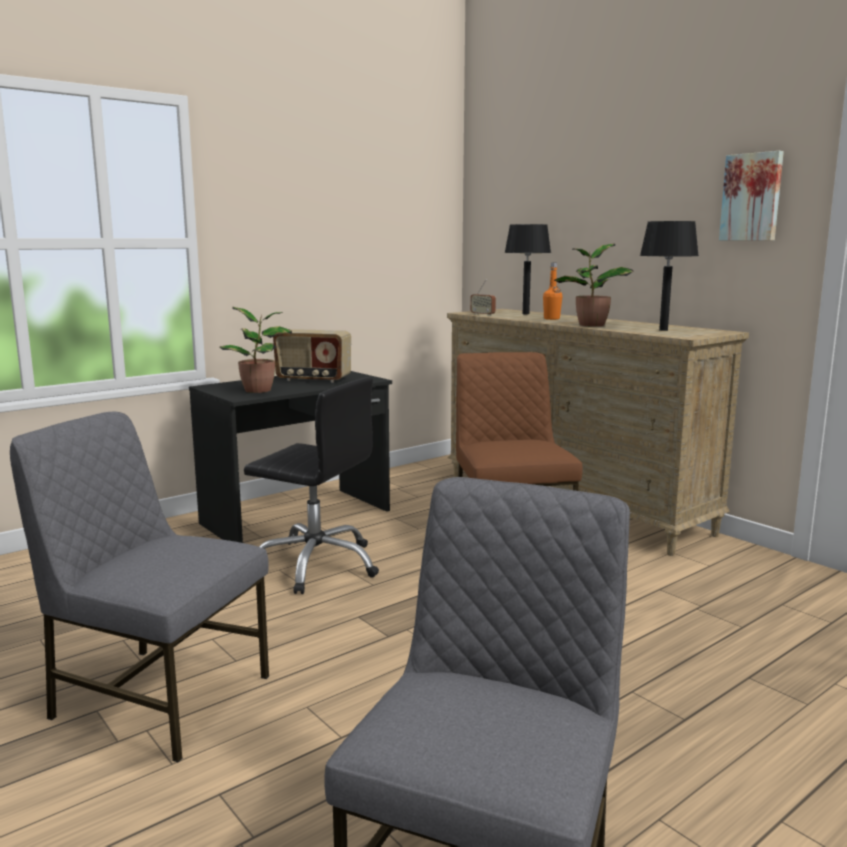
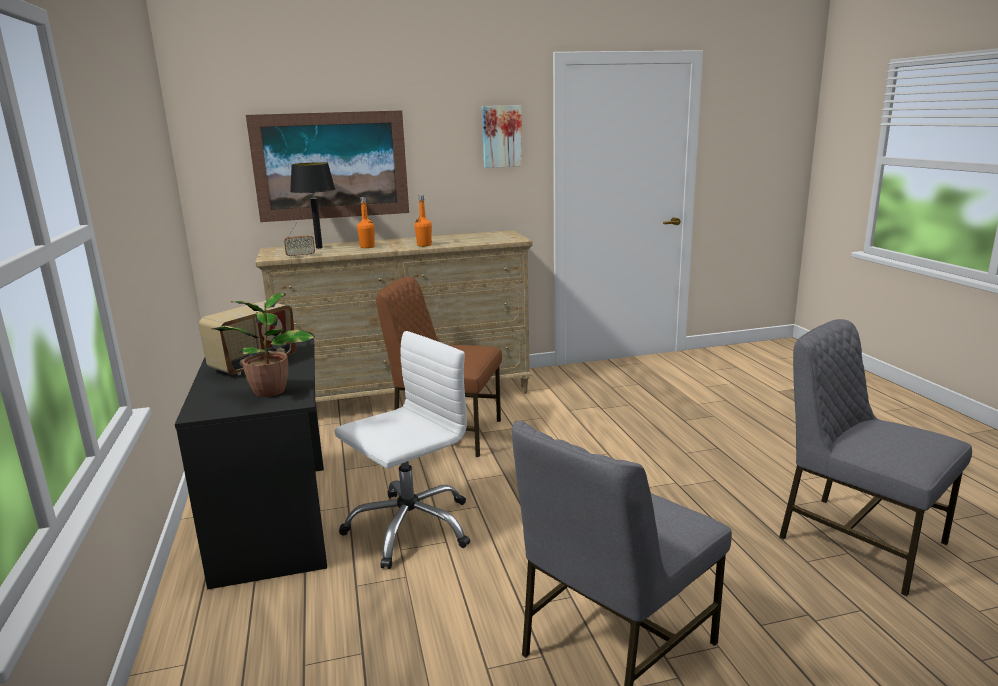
camera: 65 degrees left, 5 degrees up
black office chair [244,377,379,594] -> white office chair [334,331,470,569]
potted plant [554,244,634,327] -> orange bottle [414,195,432,247]
black table lamp [640,221,699,331] -> none
none -> picture [246,110,409,222]

